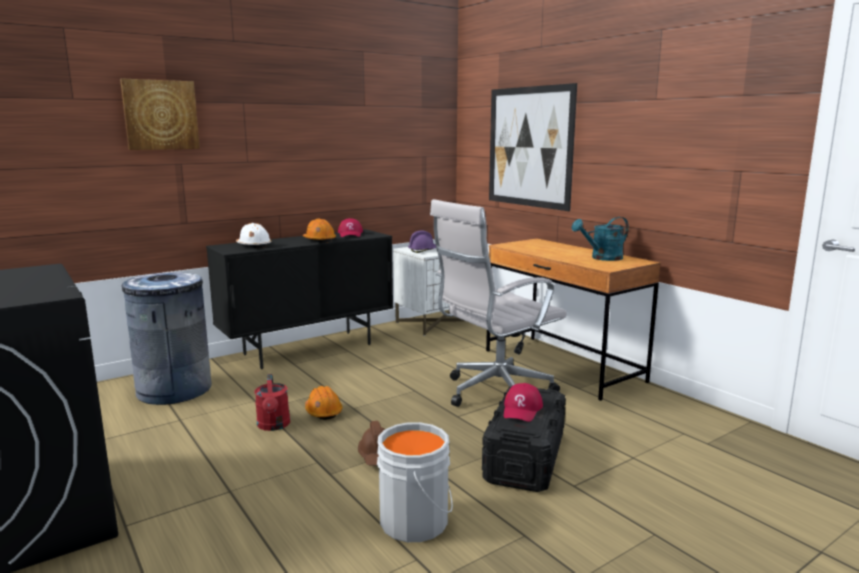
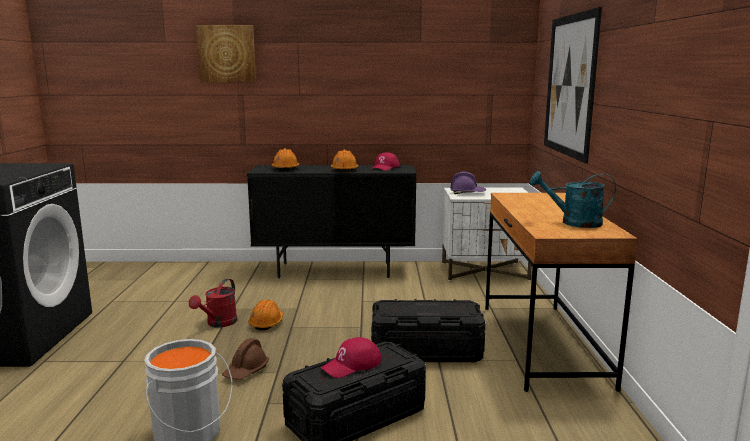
camera: 35 degrees right, 0 degrees up
grey trash can [118,272,212,405] -> none
white hard hat [236,223,271,248] -> orange hard hat [272,148,299,171]
white office chair [430,199,567,407] -> black storage box [371,299,486,362]

